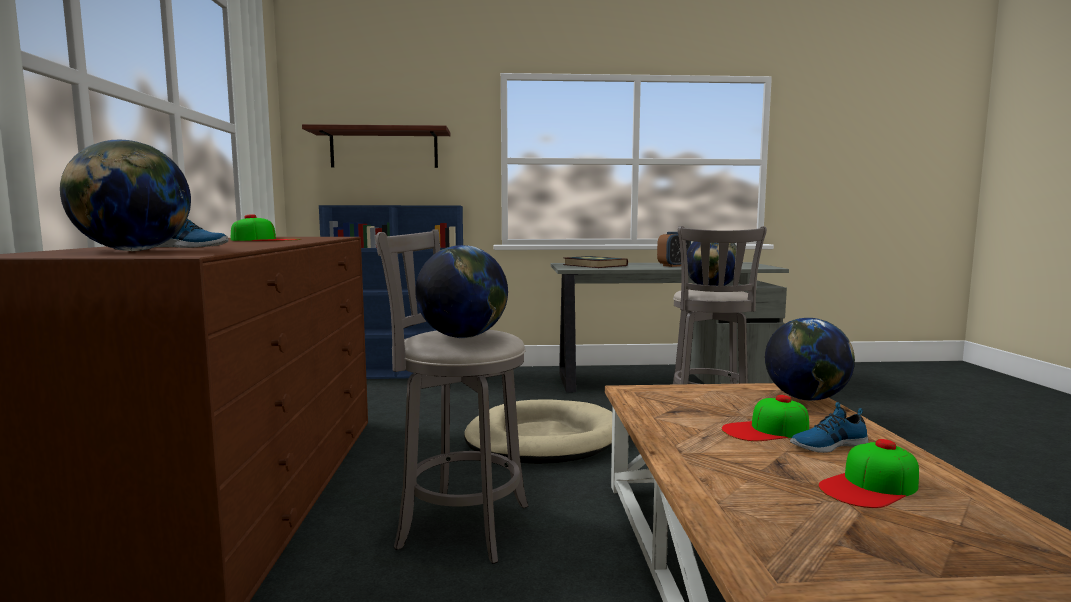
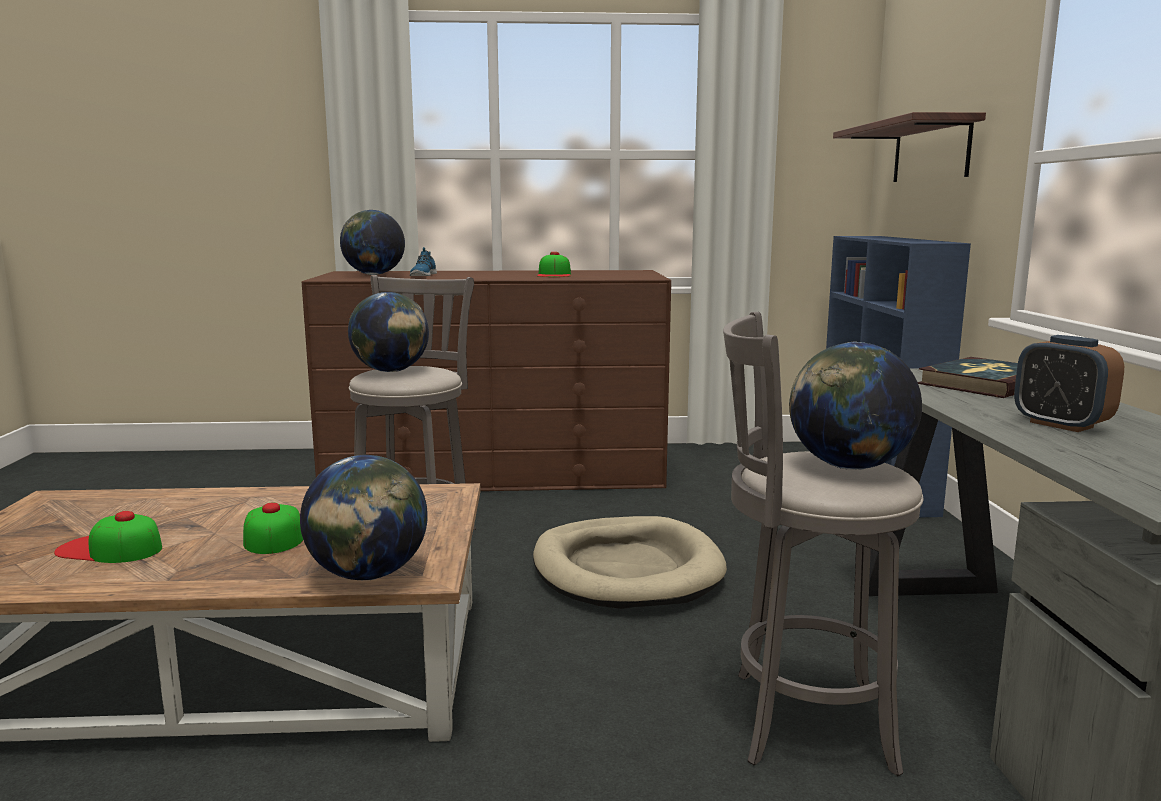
camera: 90 degrees right, 5 degrees up
shoe [790,402,869,453] -> none
cap [818,439,919,508] -> cap turned 45 degrees counterclockwise [54,511,162,563]

